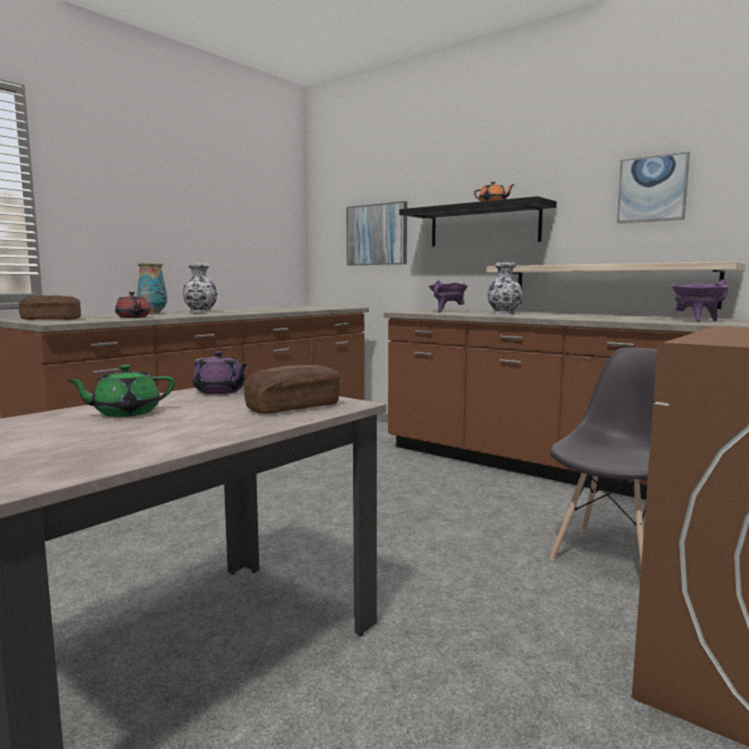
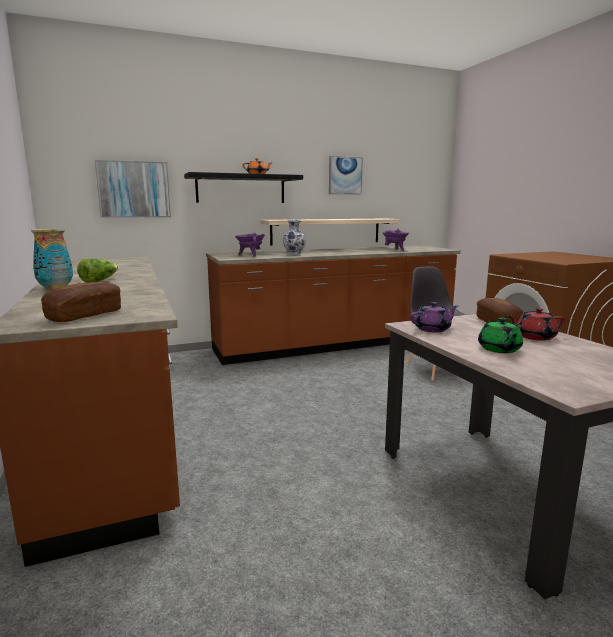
camera: 60 degrees left, 5 degrees up
red teapot [115,292,150,318] -> red teapot moved to [507,308,565,341]
vase [182,263,217,313] -> lettuce [77,259,118,283]

